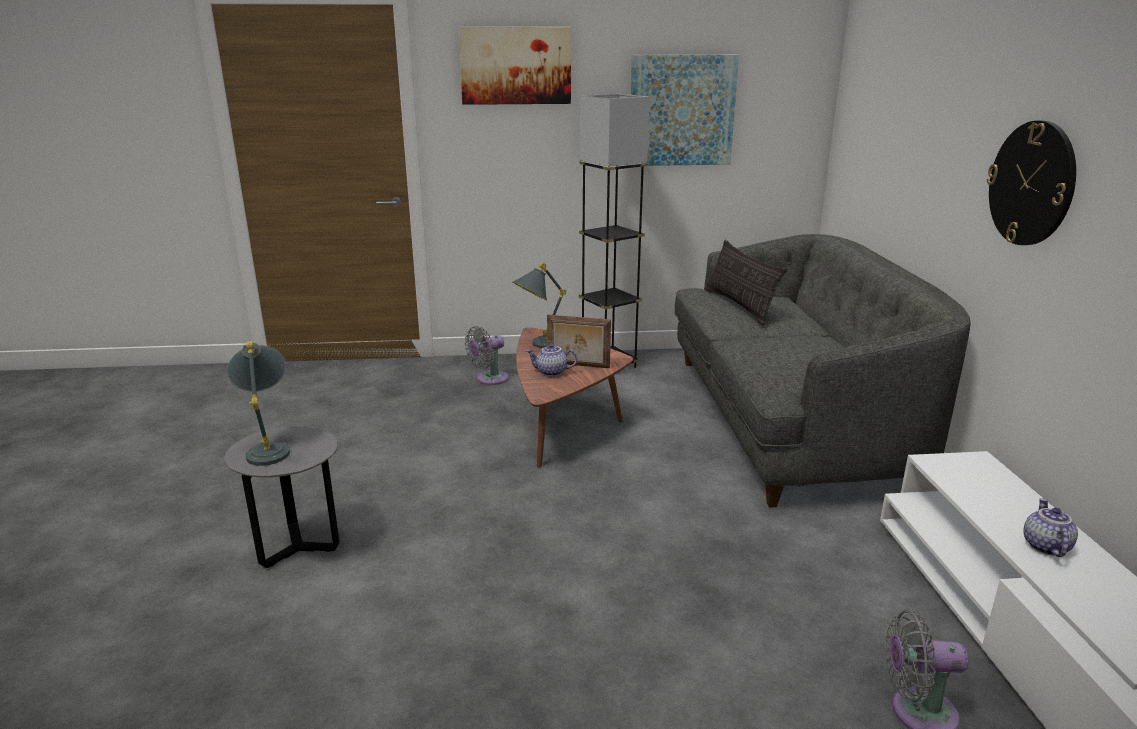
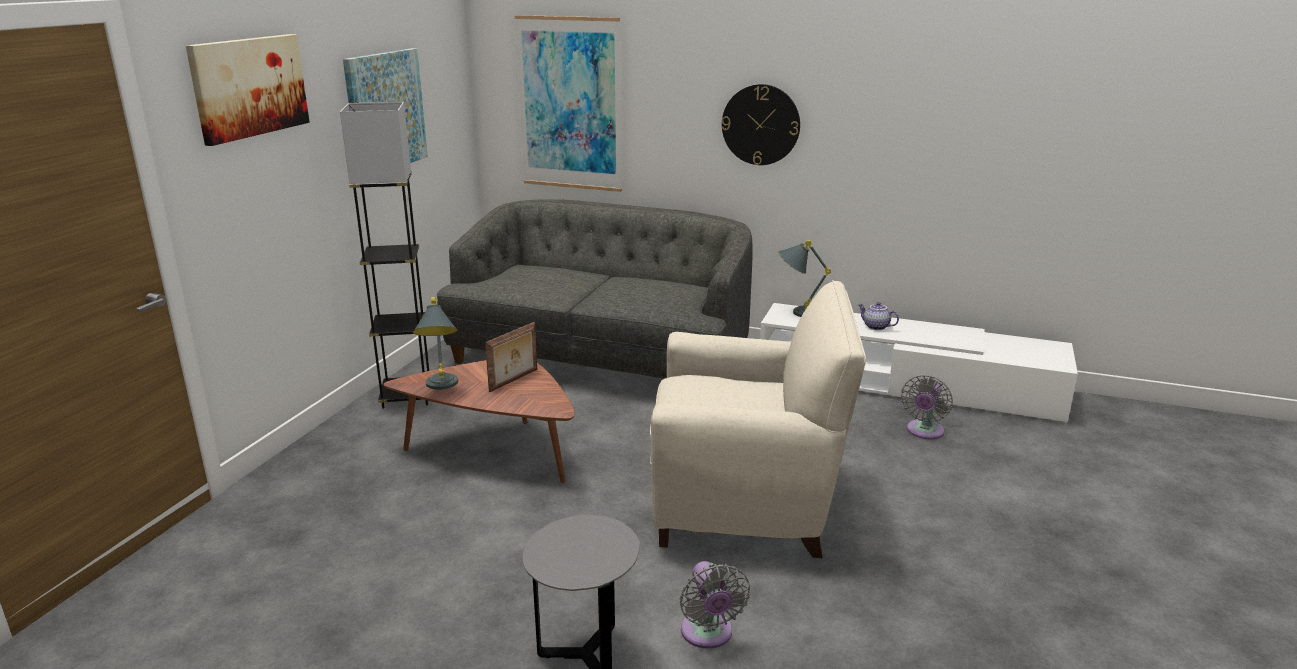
camera: 65 degrees left, 0 degrees up
grey table lamp [227,341,290,466] -> grey table lamp moved to [778,240,831,317]
grey fan [465,326,509,385] -> grey fan moved to [680,561,750,649]
teapot [526,344,577,376] -> none
pillow [705,240,787,325] -> none
none -> picture [515,15,622,192]
none -> beige armchair [650,280,866,558]

